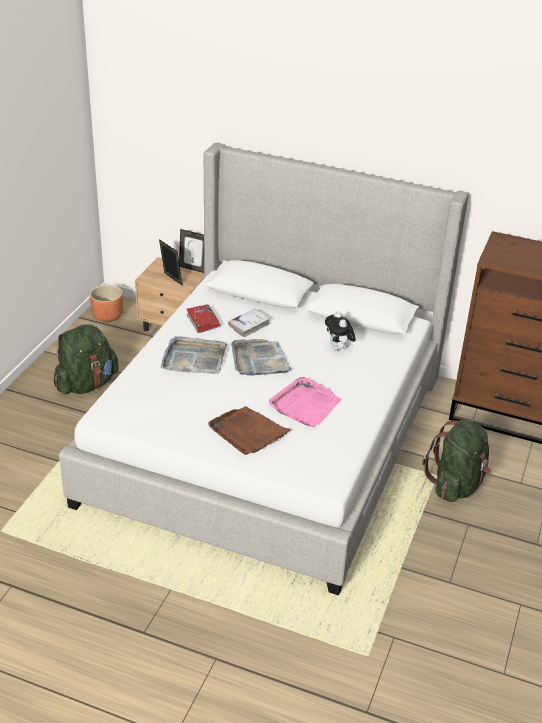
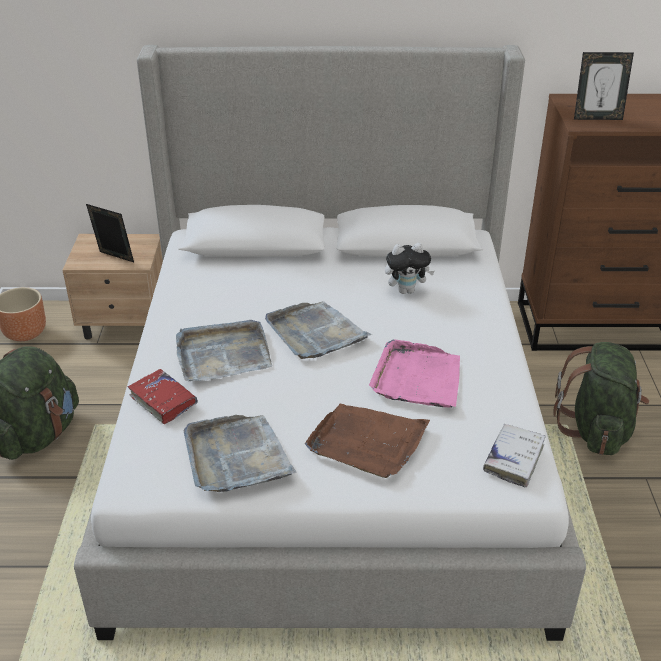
camera: 20 degrees left, 0 degrees up
picture frame [179,229,204,273] -> picture frame moved to [574,52,634,120]
red book [186,304,220,333] -> red book moved to [128,369,198,424]
white book [228,309,270,337] -> white book moved to [483,424,545,487]
plush toy [325,311,356,351] -> plush toy turned 60 degrees counterclockwise [385,243,435,294]
none -> grey tray [184,415,297,492]

